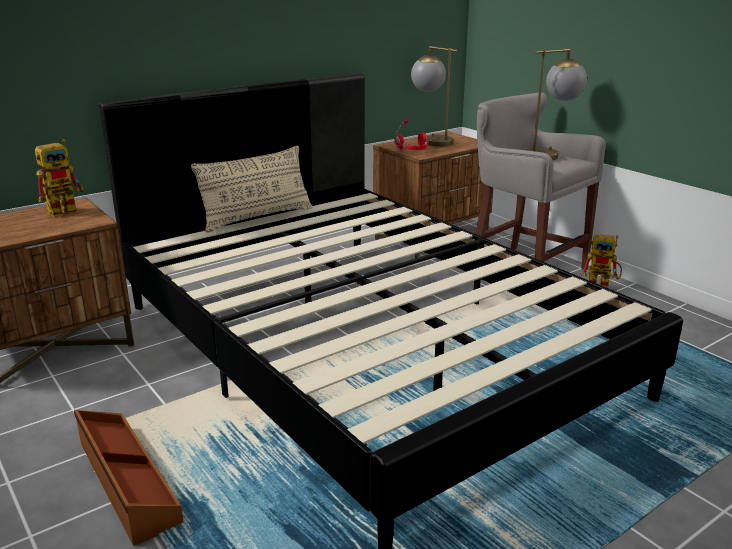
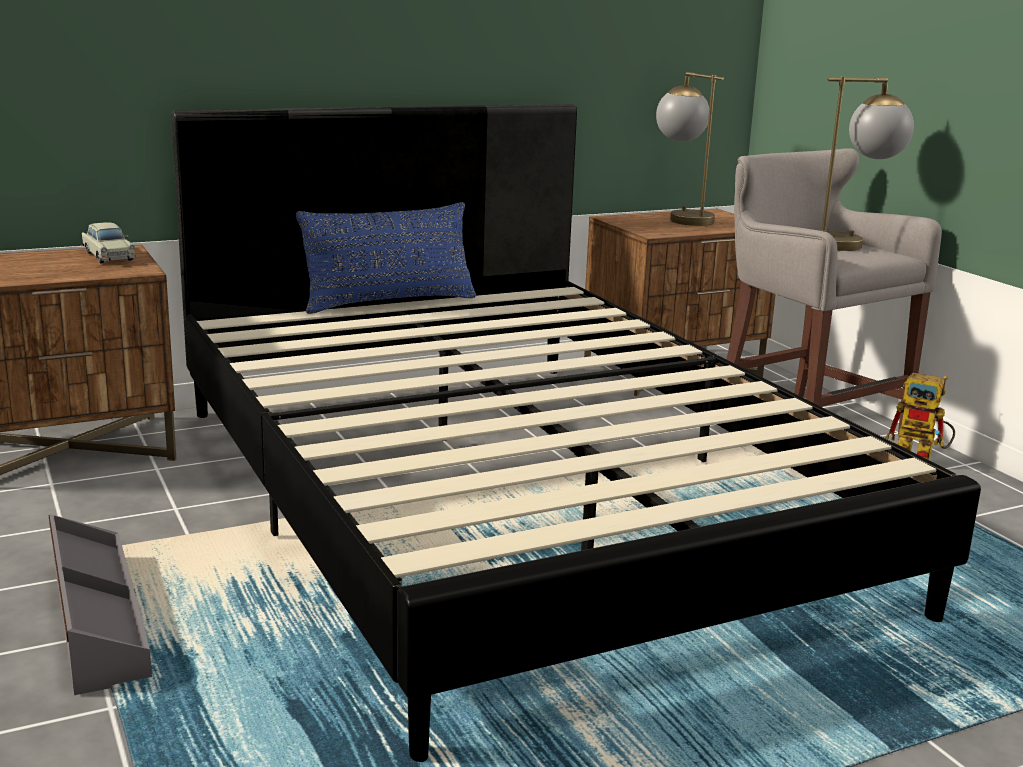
camera: 10 degrees right, 5 degrees down
toy robot [35,139,84,218] -> beige toy car [82,222,136,264]
brown storage box [74,410,184,546] -> grey storage box [49,514,152,695]
beige pillow [191,146,312,233] -> blue pillow [296,202,476,314]
red headphones [394,119,429,150] -> none

